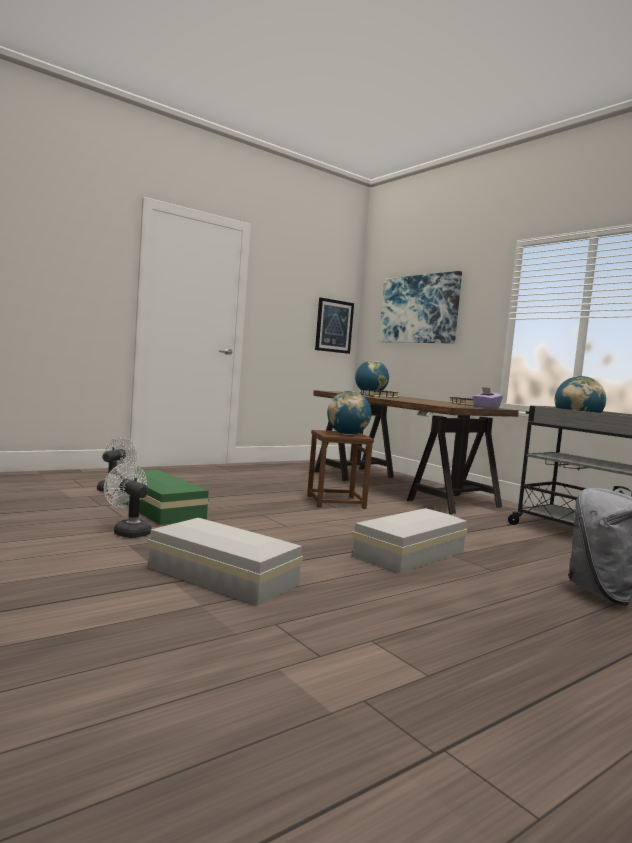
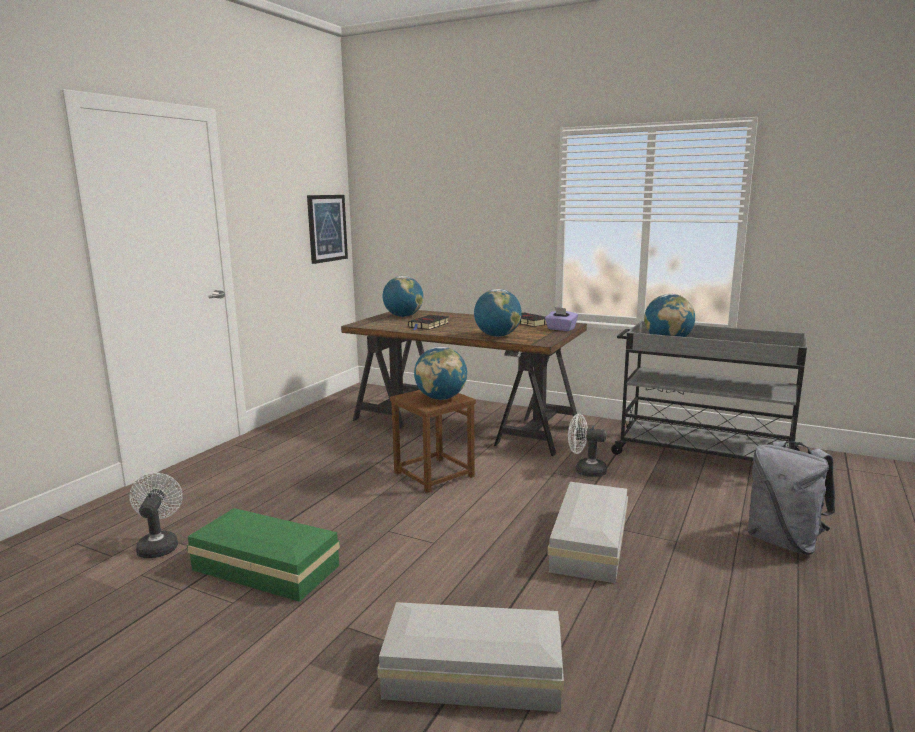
camera: 25 degrees left, 10 degrees up
white fan [104,463,152,538] -> white fan moved to [568,414,607,477]
picture [379,271,462,344] -> none
none -> globe [474,289,522,337]

